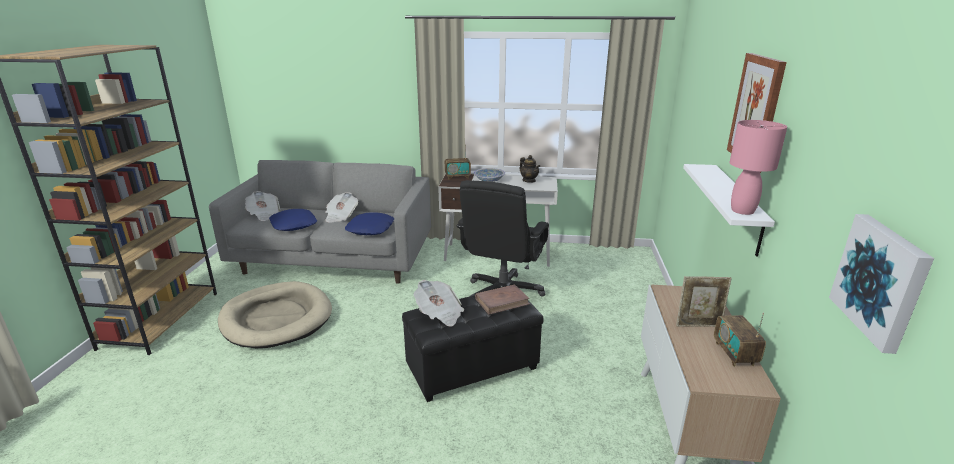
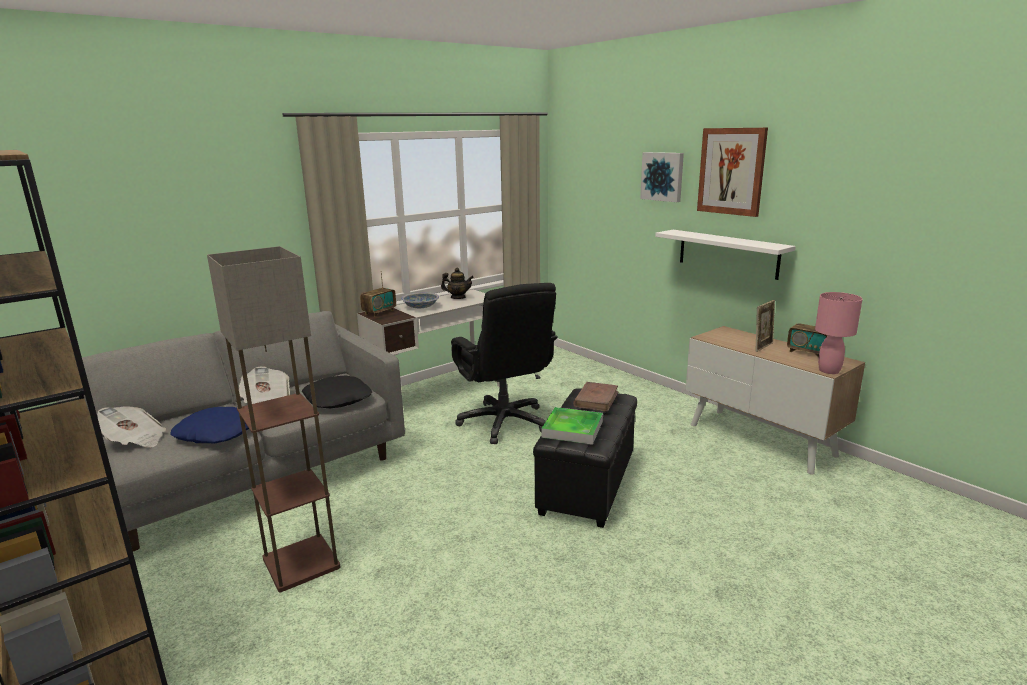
camera: 45 degrees left, 5 degrees down
beige dog bed [218,281,332,348] -> floor lamp [207,246,340,593]
blue pillow [345,212,394,235] -> black pillow [302,376,372,408]
newspaper [414,280,464,327] -> tray [542,407,603,445]
pink table lamp [729,120,787,215] -> pink table lamp moved to [815,292,863,374]
picture [829,214,934,354] -> picture moved to [640,152,684,202]

